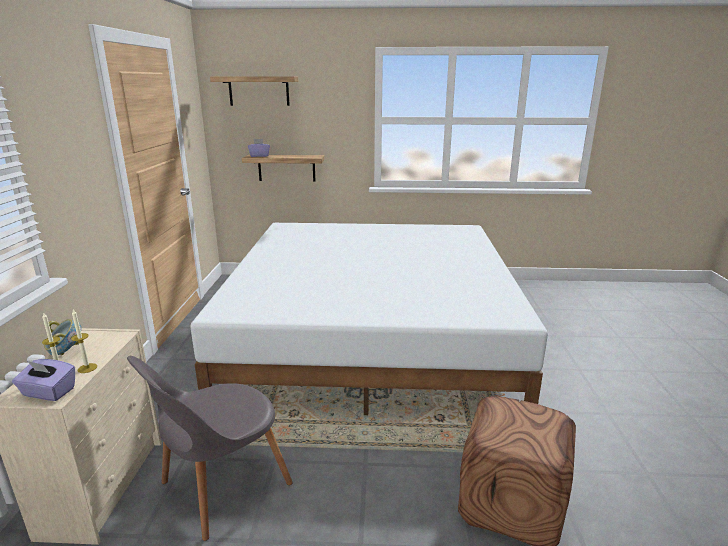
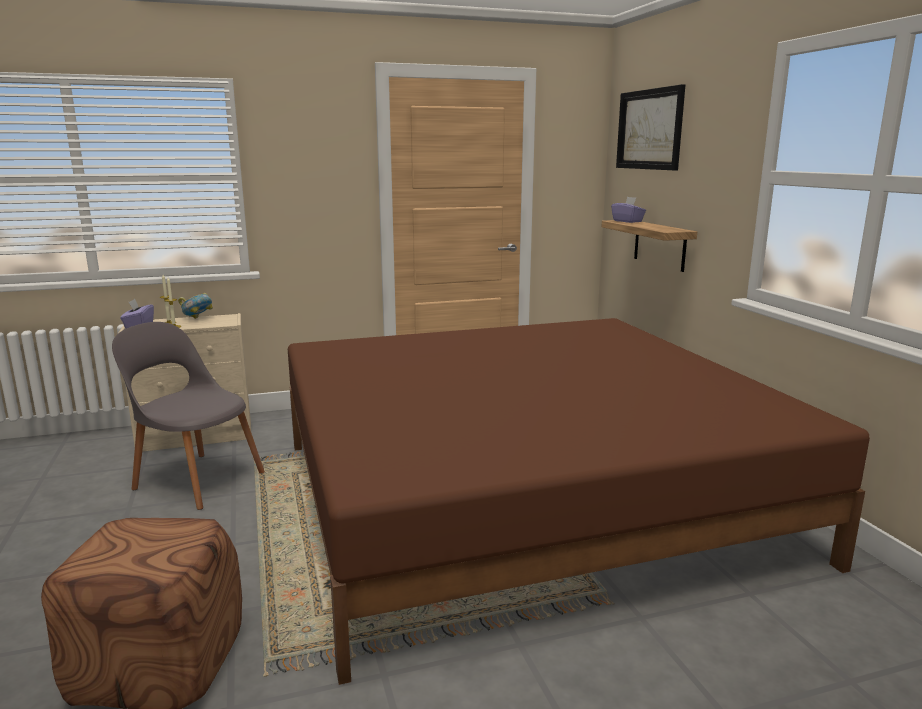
camera: 70 degrees right, 5 degrees down
white bed [190,223,548,415] -> brown bed [288,318,870,685]
shelf [210,76,298,106] -> picture [616,84,685,170]

